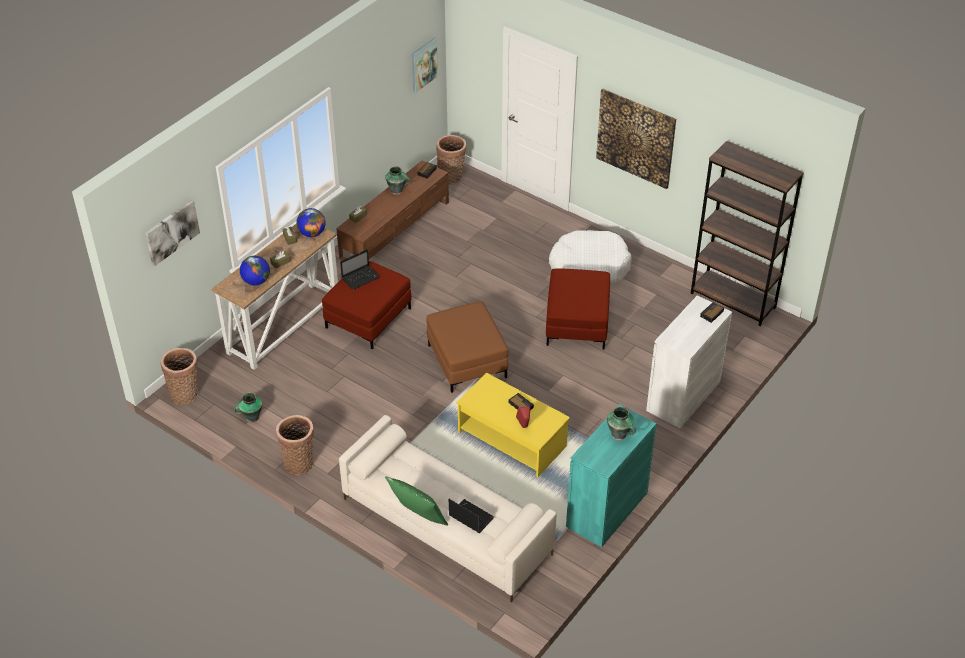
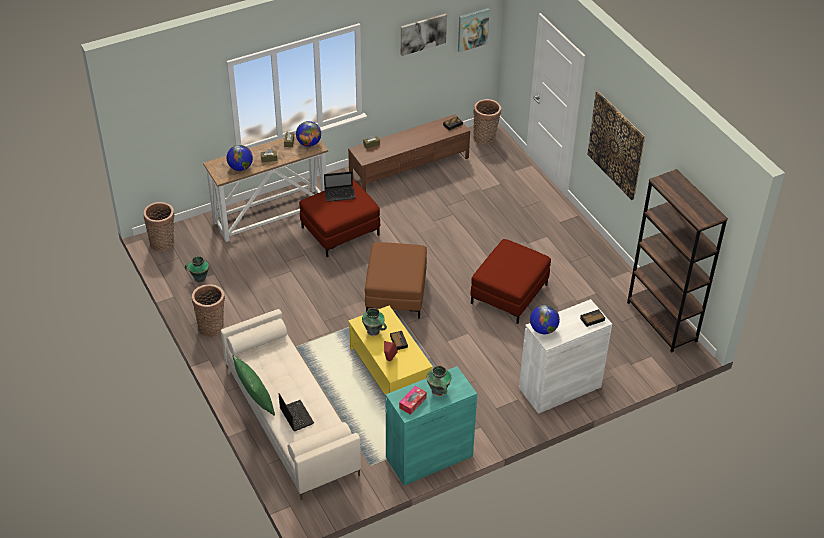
camera: 25 degrees right, 0 degrees up
picture [145,200,200,266] -> picture moved to [401,13,447,56]
vase [385,166,411,195] -> vase moved to [362,308,387,336]
white dog bed [549,230,632,284] -> none
none -> tissue box [399,386,427,415]
none -> globe [530,305,560,334]

